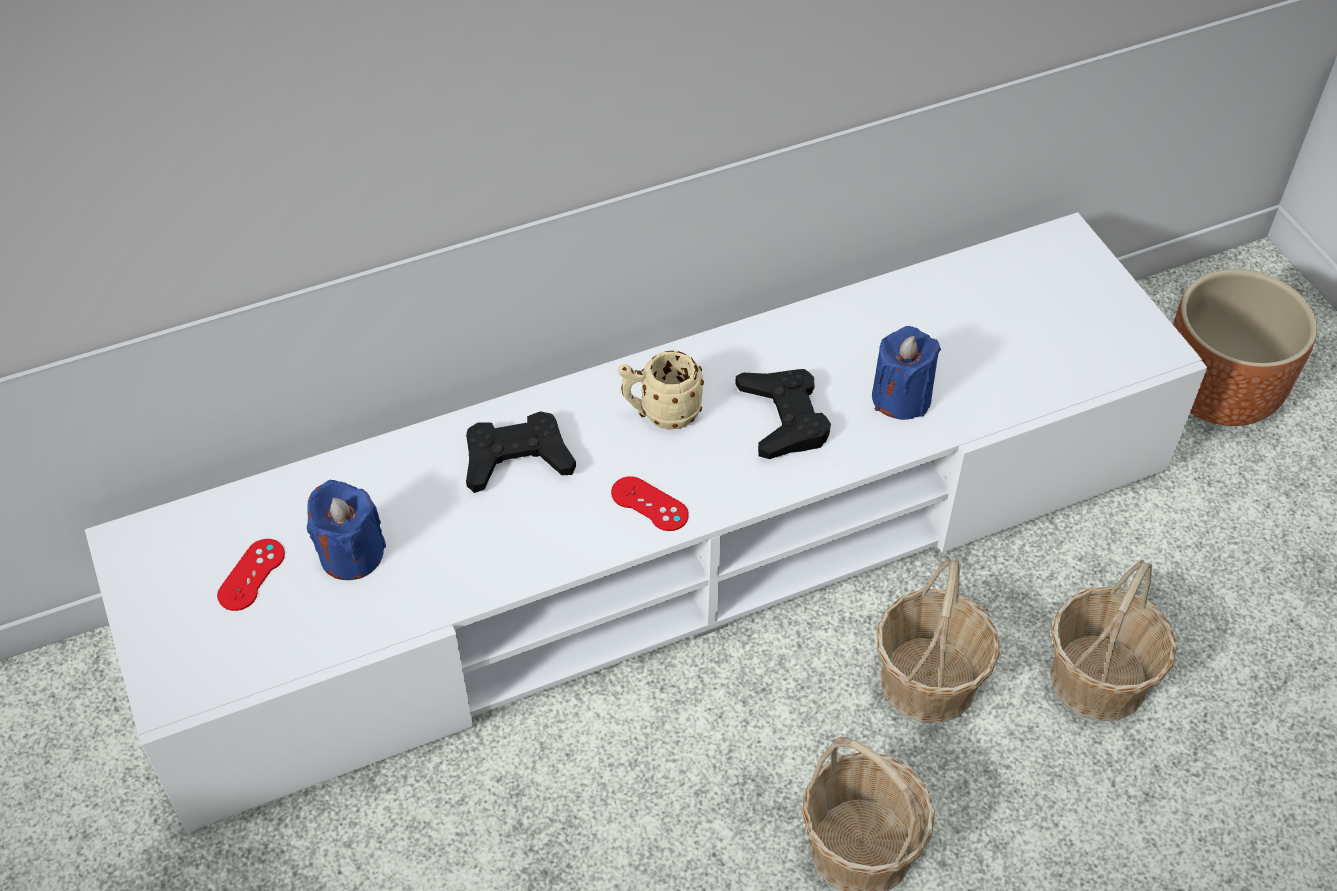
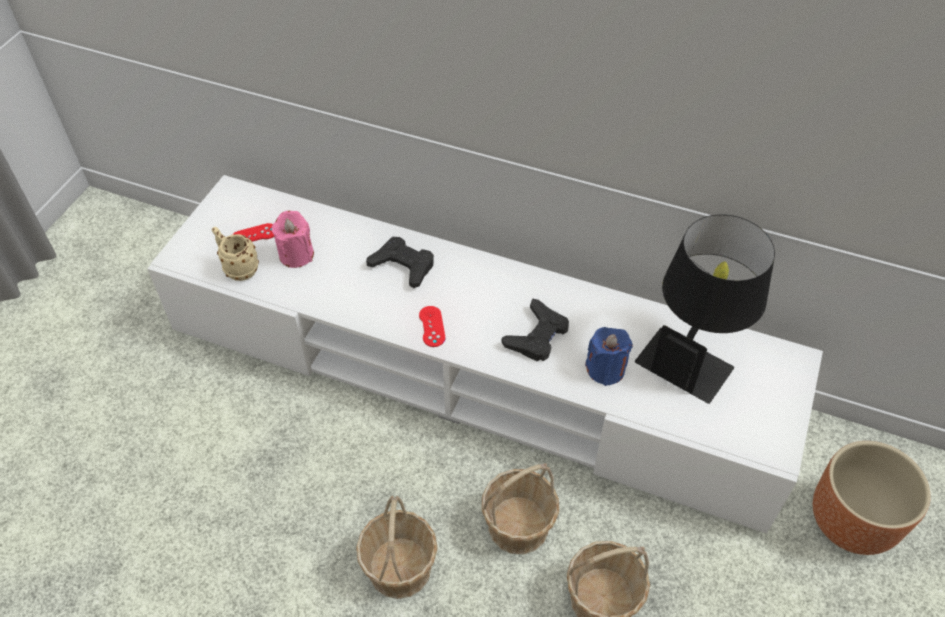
camera: 45 degrees right, 0 degrees up
blue candle [307,480,386,580] -> pink candle [272,211,314,268]
beige mug [618,351,704,430] -> beige mug moved to [212,227,259,281]
none -> black table lamp [635,214,775,404]

